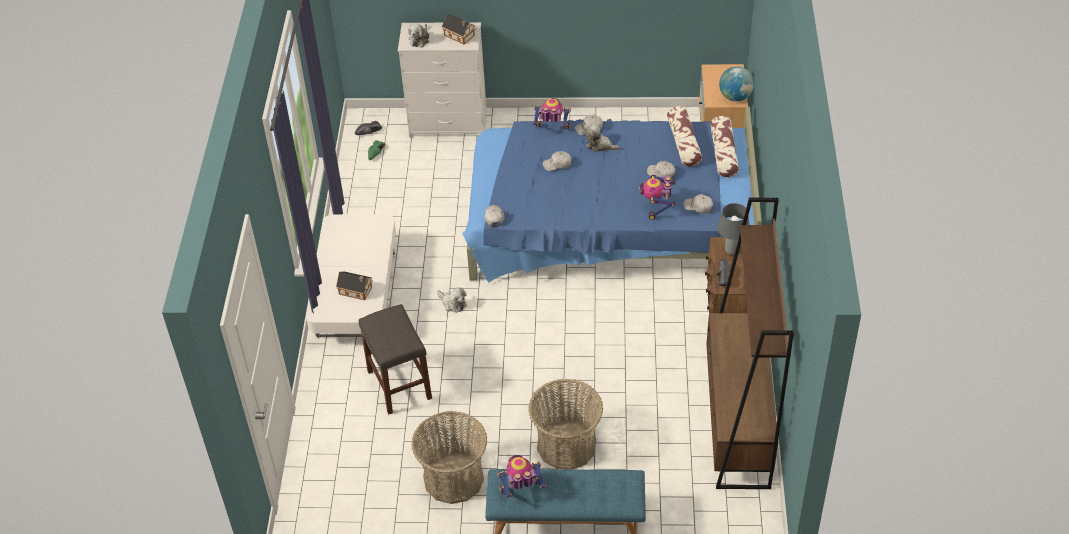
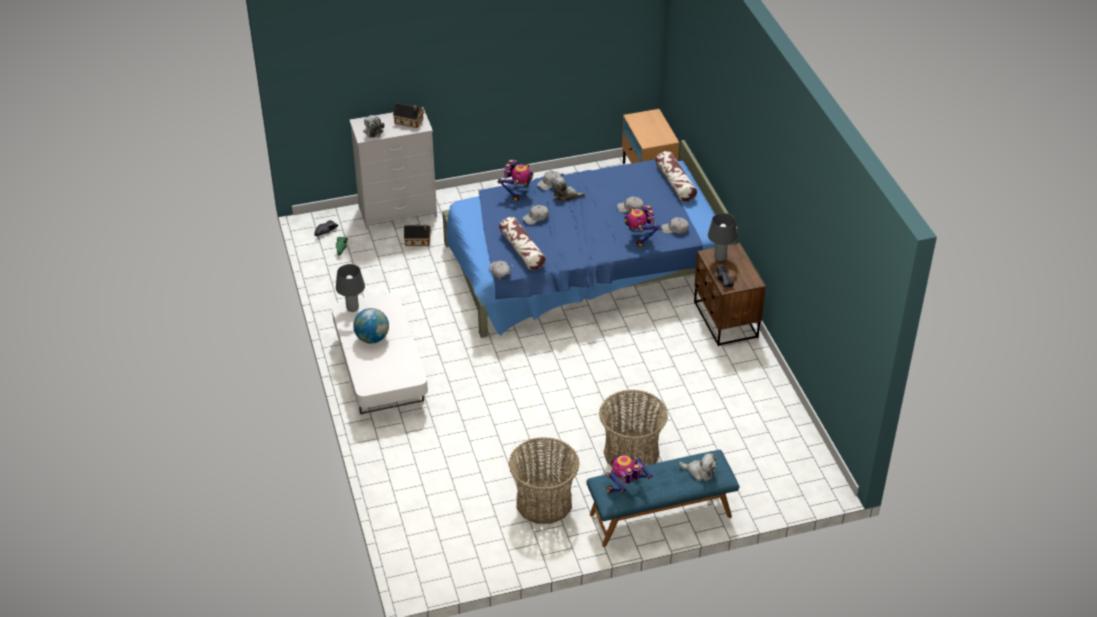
camera: 20 degrees left, 5 degrees down
toy house [336,271,373,300] -> toy house moved to [404,225,431,246]
grey stool [359,304,432,415] -> none
plush toy [437,288,467,313] -> plush toy moved to [679,453,717,481]
toy robot [533,98,571,129] -> toy robot turned 120 degrees clockwise [497,159,533,201]
pillow [667,106,702,167] -> pillow moved to [499,217,546,270]
brown bookcase [706,197,794,489] -> none
globe [719,67,754,101] -> globe moved to [353,308,389,344]
none -> grey table lamp [336,264,365,312]

